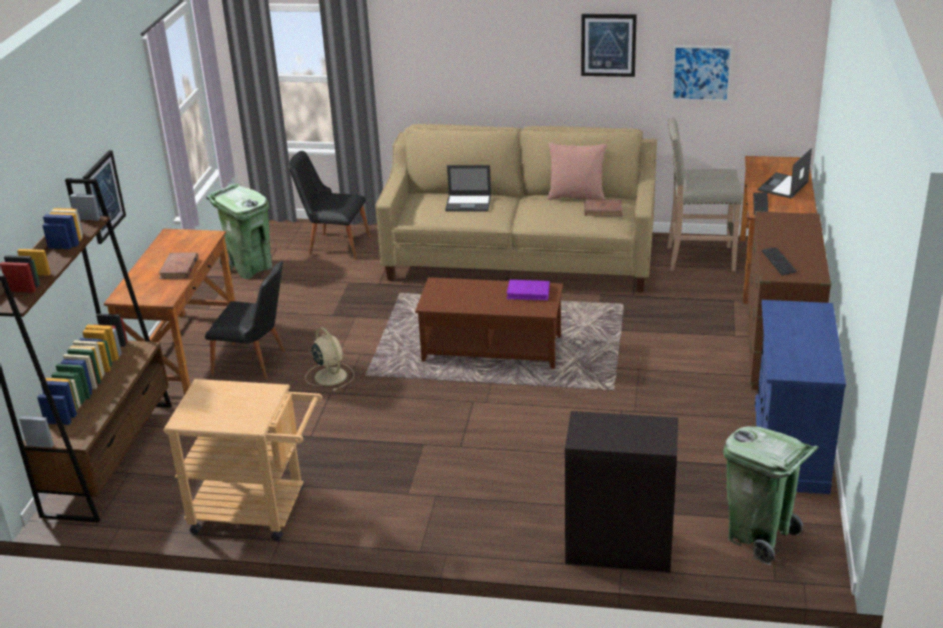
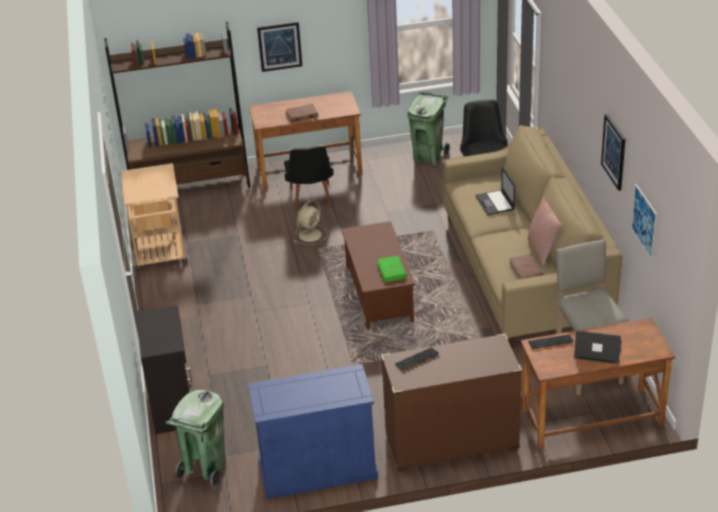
camera: 70 degrees right, 5 degrees up
purple book [506,280,550,301] -> green book [377,256,407,282]

